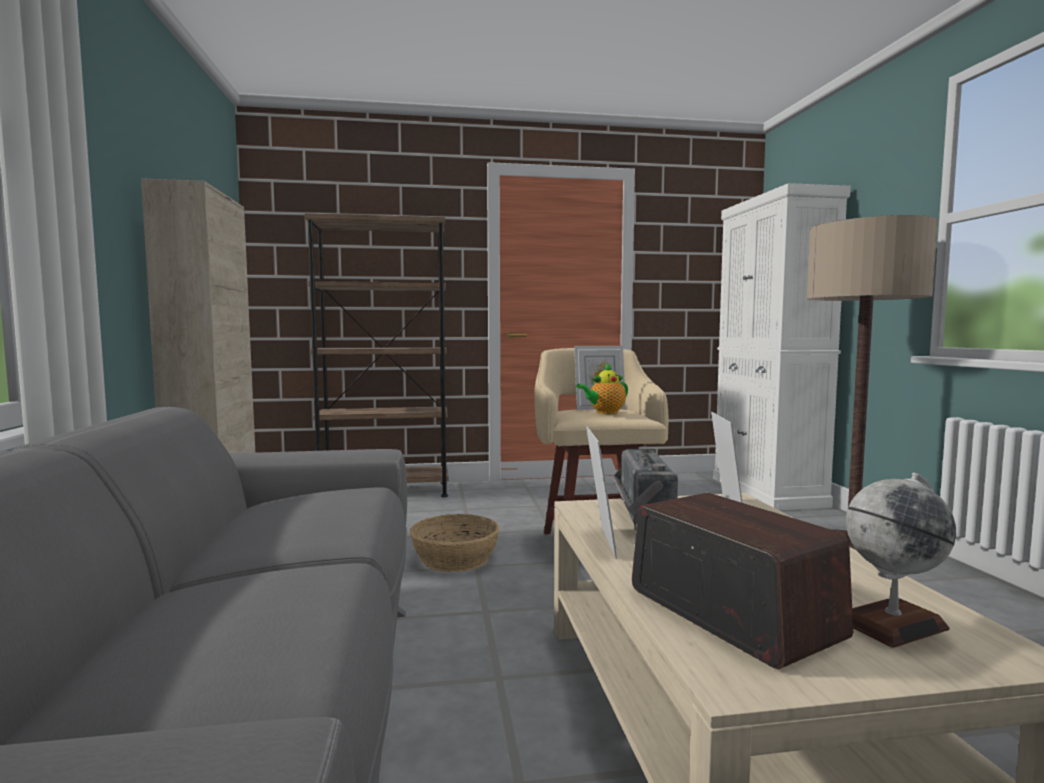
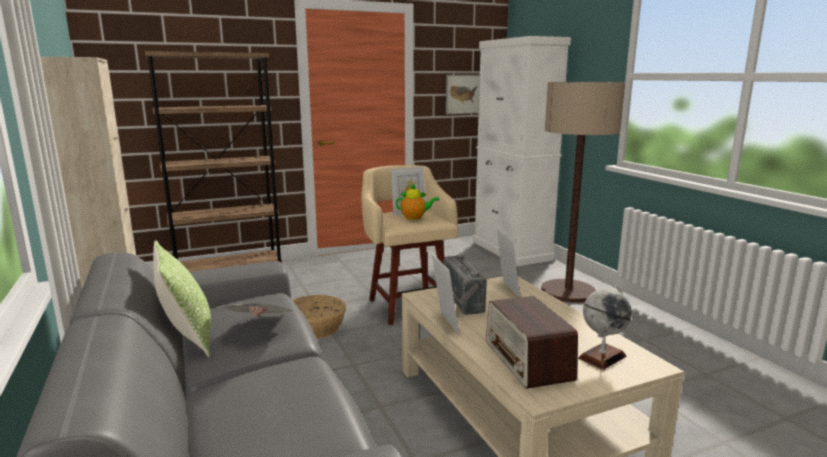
camera: 15 degrees left, 10 degrees up
teapot [576,363,628,414] -> teapot turned 135 degrees counterclockwise [396,184,439,220]
radio [632,493,853,669] -> radio turned 150 degrees counterclockwise [486,296,578,389]
none -> pillow [153,240,211,357]
none -> newspaper [222,304,293,316]
none -> picture [446,75,480,114]

